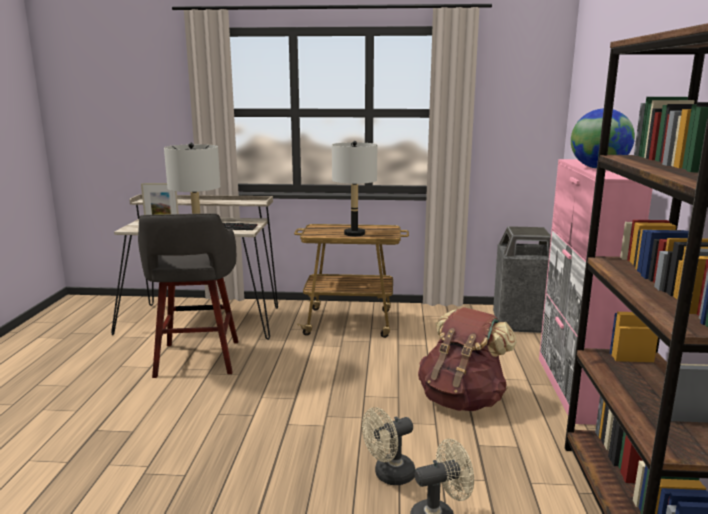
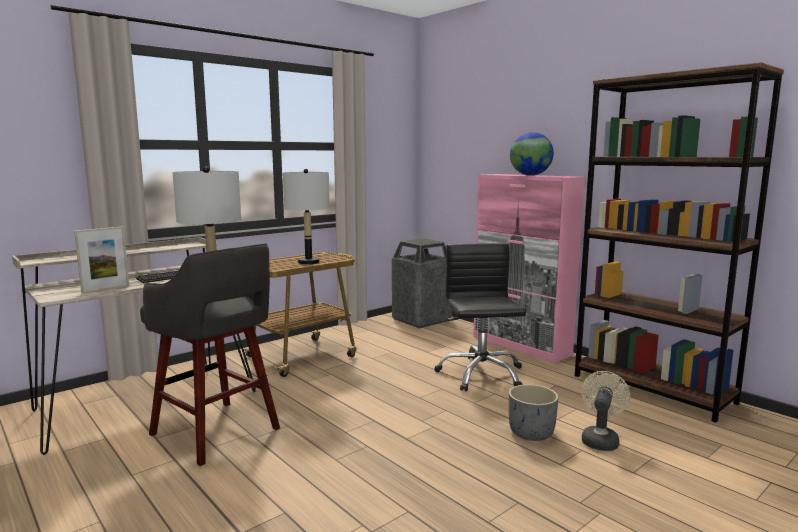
camera: 45 degrees left, 5 degrees down
beige fan [362,407,416,485] -> grey planter [509,384,559,441]
brown backpack [418,307,517,411] -> black office chair [434,243,526,392]

